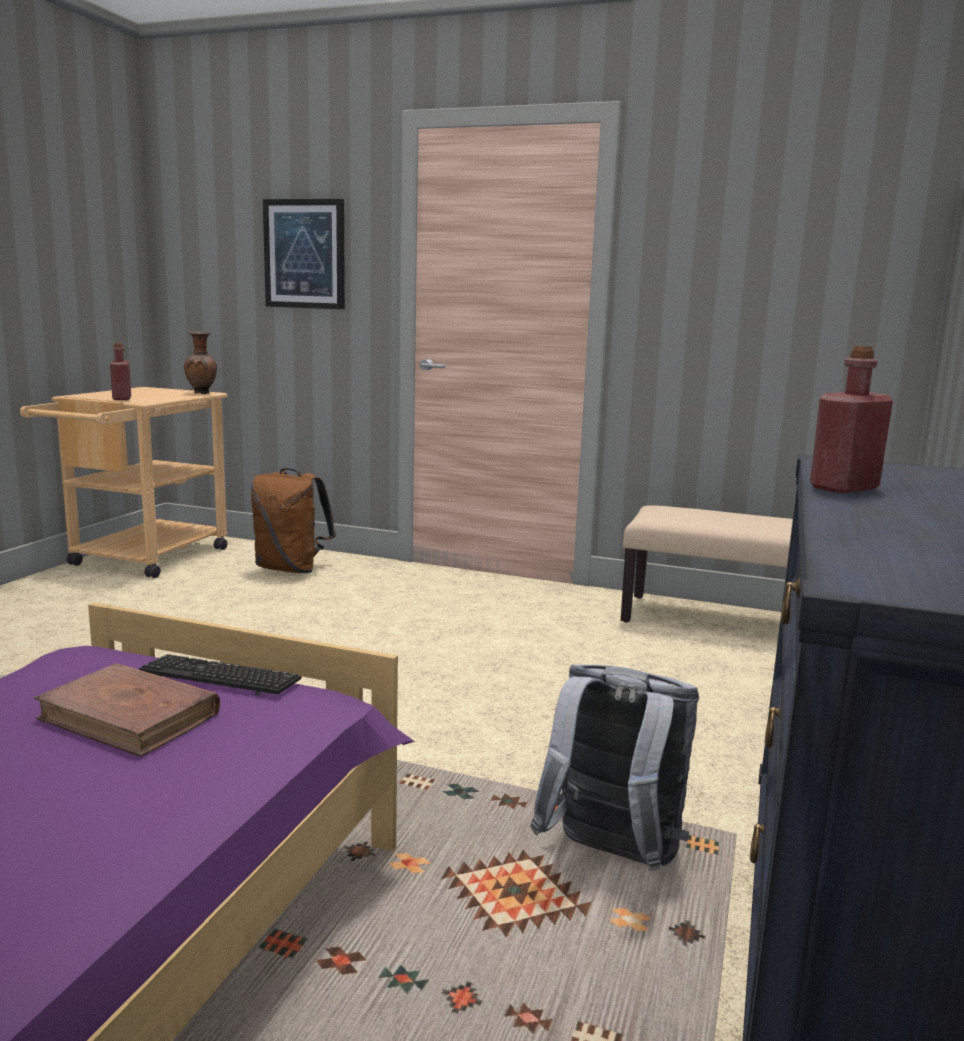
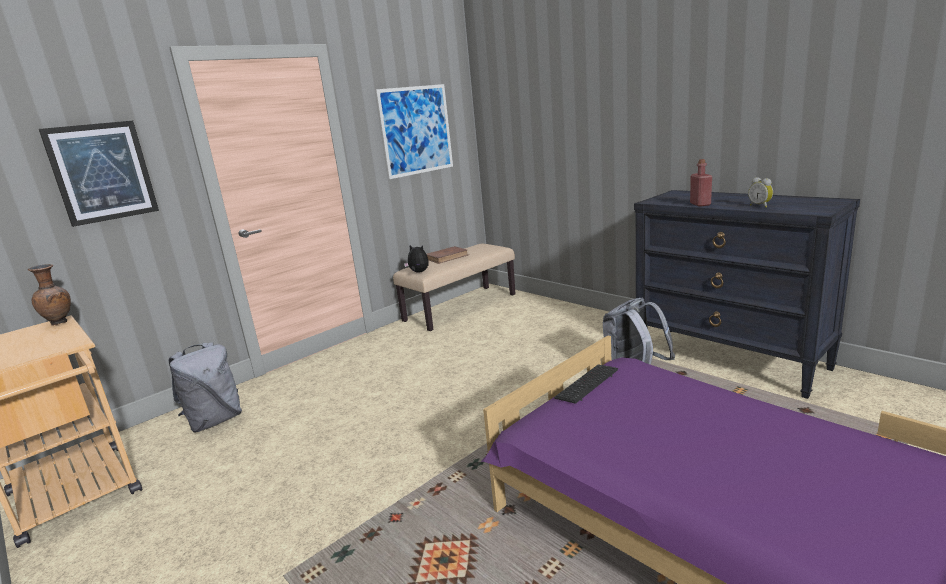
camera: 60 degrees left, 5 degrees up
brown book [34,663,220,757] -> brown book moved to [427,246,469,264]
red bottle [110,342,131,400] -> none
brown backpack [251,468,336,573] -> grey backpack [168,342,242,433]
none -> picture [375,84,453,179]
none -> plush toy [404,245,429,273]
none -> alarm clock [748,177,773,208]

